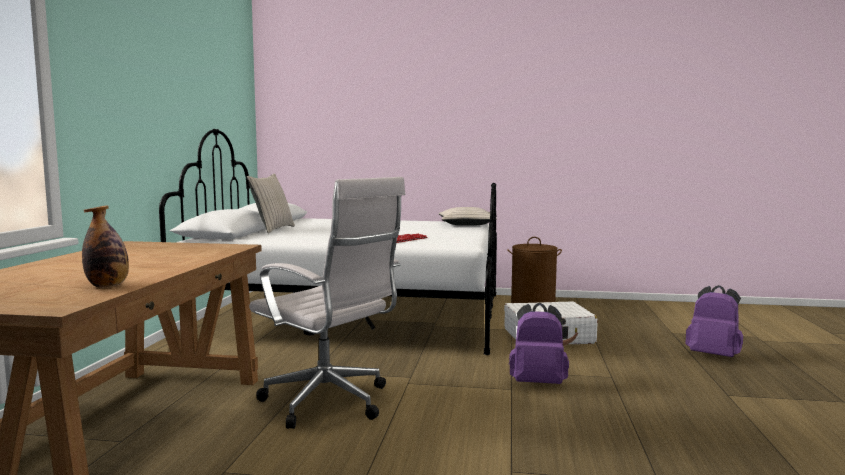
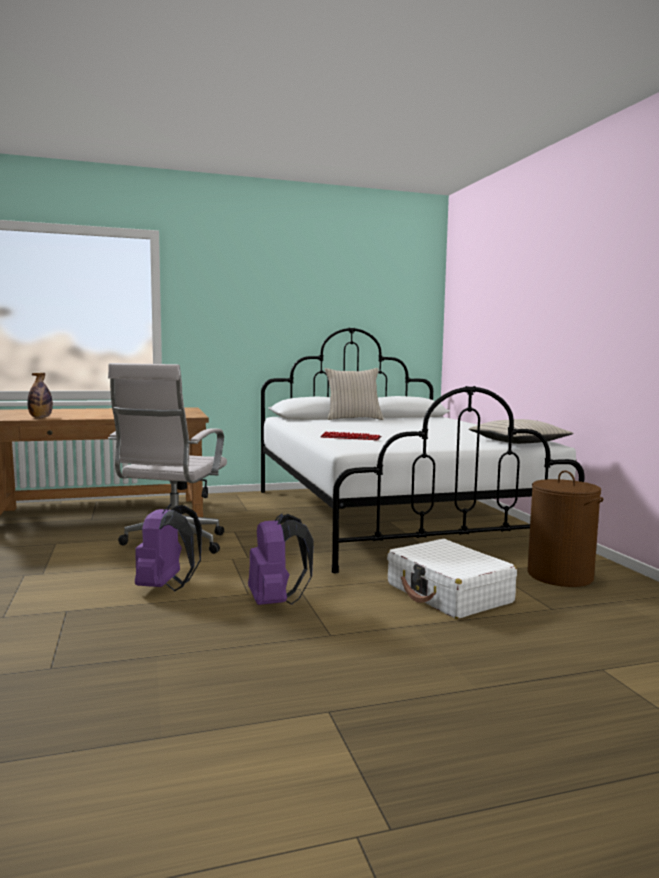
camera: 65 degrees right, 0 degrees up
purple backpack [685,285,743,357] -> purple backpack moved to [135,504,202,591]

